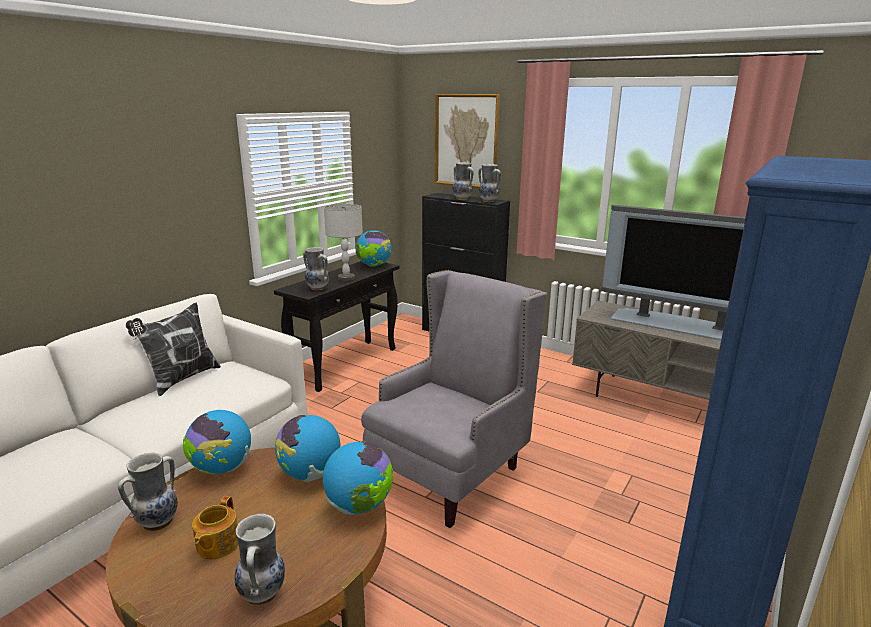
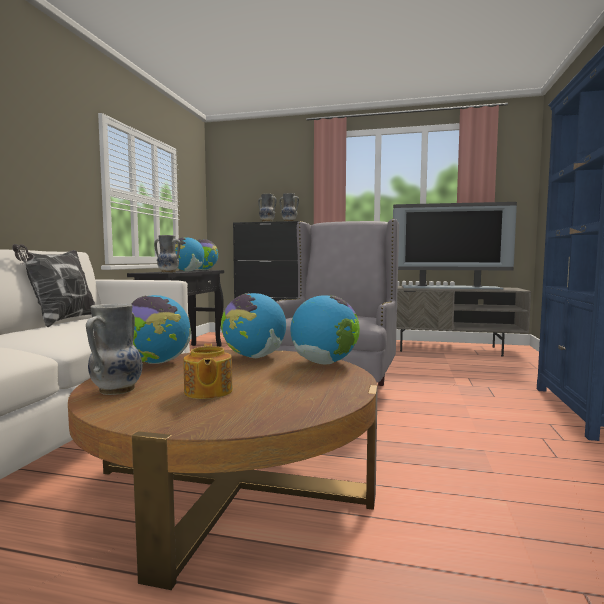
camera: 20 degrees left, 15 degrees down
vase [235,514,285,605] -> none
grey table lamp [324,204,363,281] -> globe [175,237,205,272]
picture [435,94,500,188] -> none

